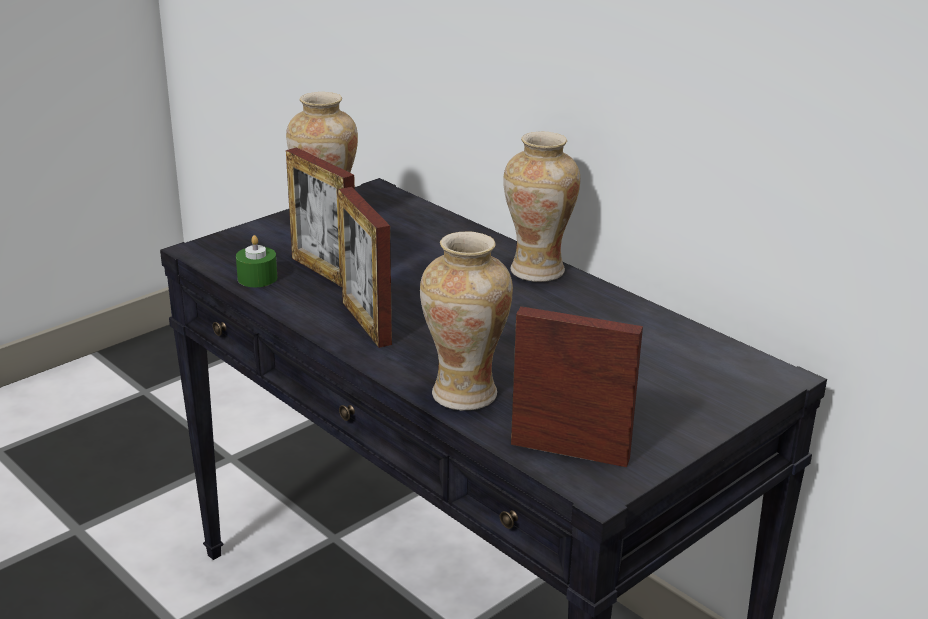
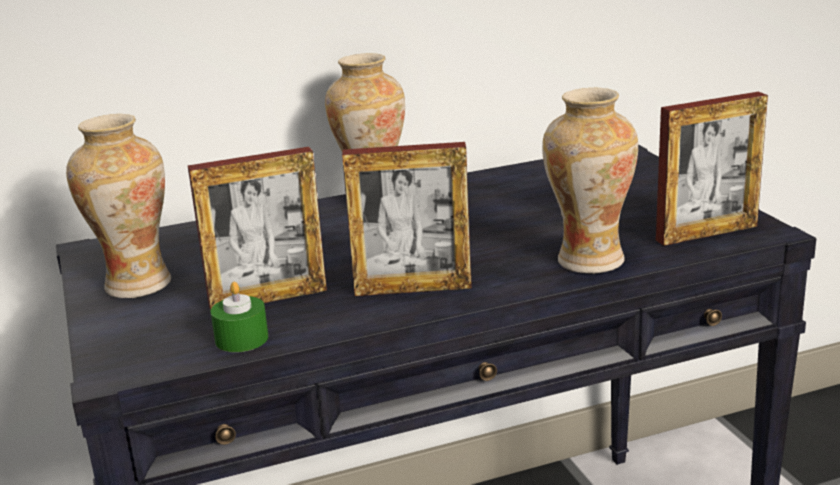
camera: 65 degrees left, 5 degrees down
picture frame [511,306,643,467] -> picture frame turned 150 degrees counterclockwise [656,92,768,246]

